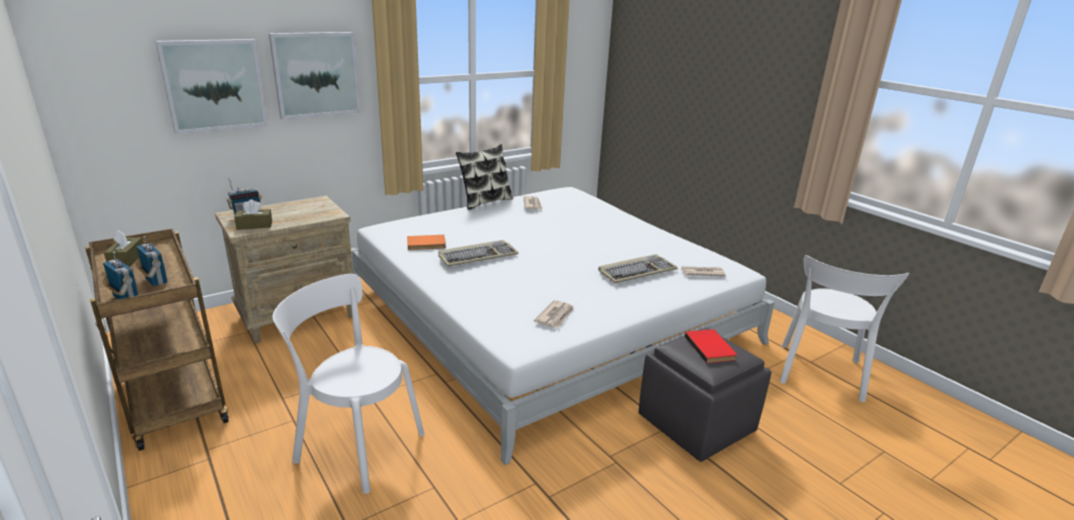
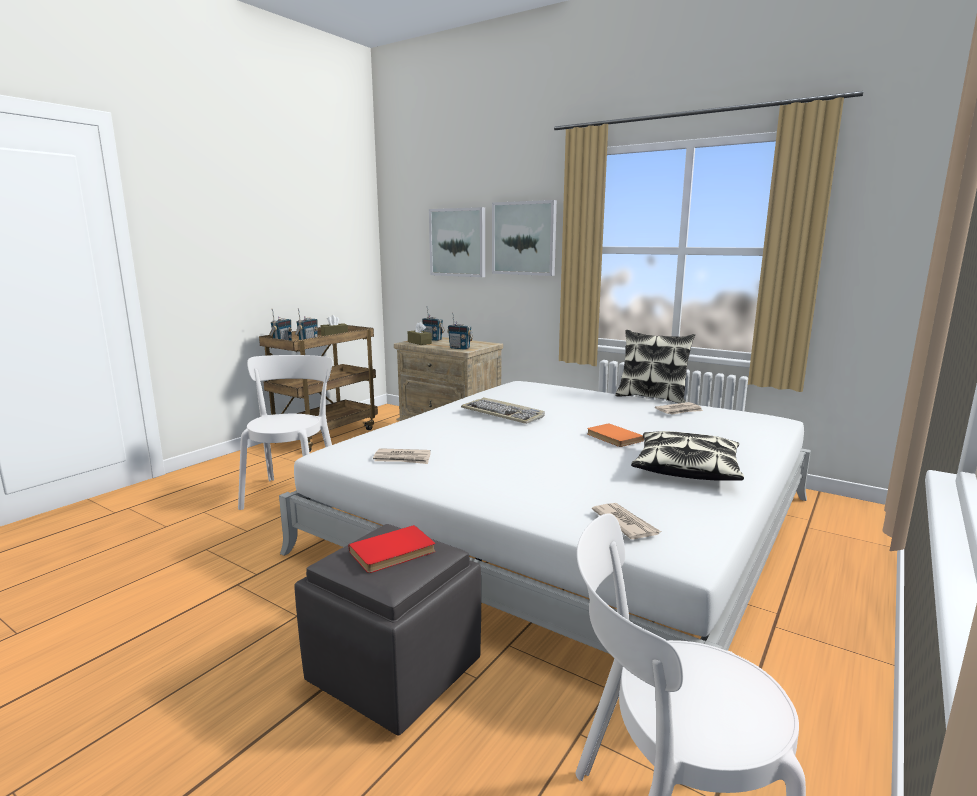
camera: 70 degrees right, 10 degrees down
orange book [407,235,446,250] -> orange book moved to [587,423,644,447]
keyboard [598,254,677,283] -> none
none -> radio [447,312,473,350]
none -> pillow [631,431,744,481]

